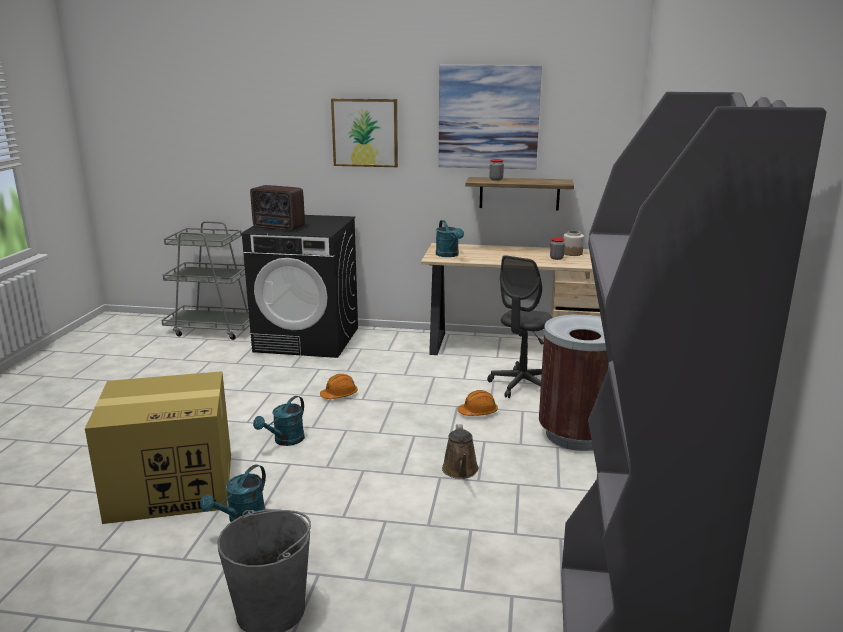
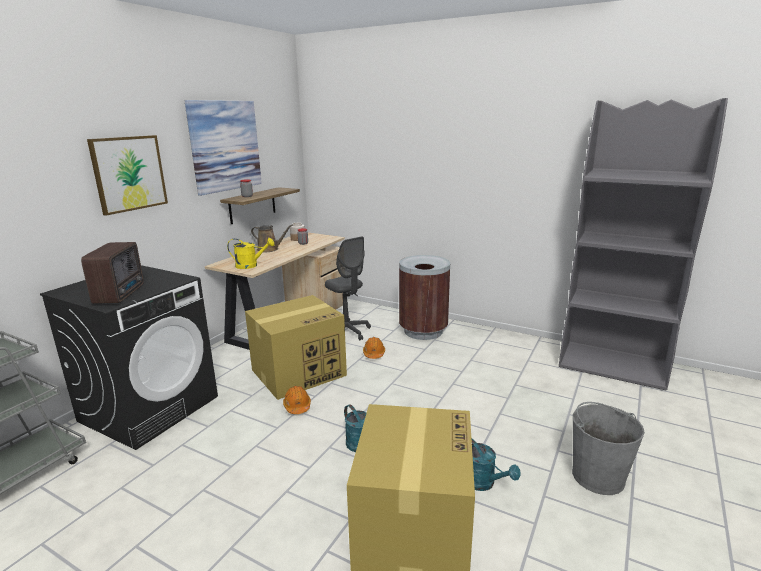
camera: 70 degrees left, 0 degrees up
radio [250,185,305,231] -> radio turned 45 degrees counterclockwise [81,242,144,304]
turquoise watering can [436,220,464,257] -> yellow watering can [227,238,274,269]
brown watering can [442,424,479,479] -> brown watering can moved to [251,225,293,252]
none -> cardboard box [245,295,347,400]

